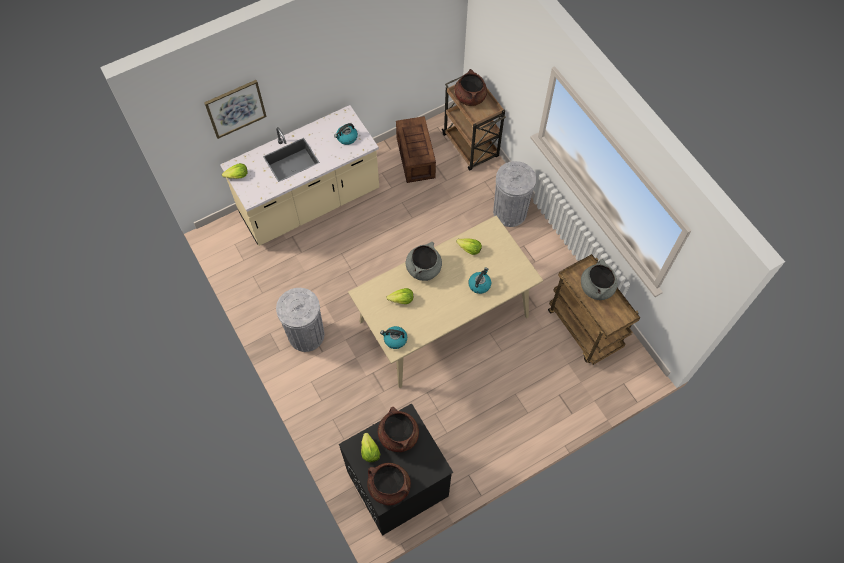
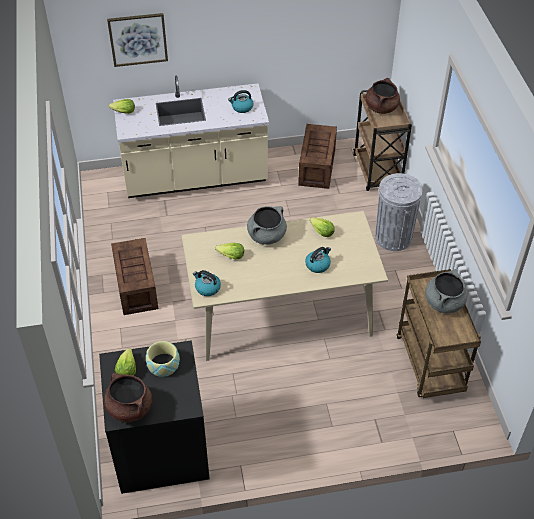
camera: 20 degrees right, 15 degrees down
grey trash can [276,288,324,352] -> crate [111,238,158,315]
brown cooking pot [378,407,419,452] -> bowl [146,341,180,377]

